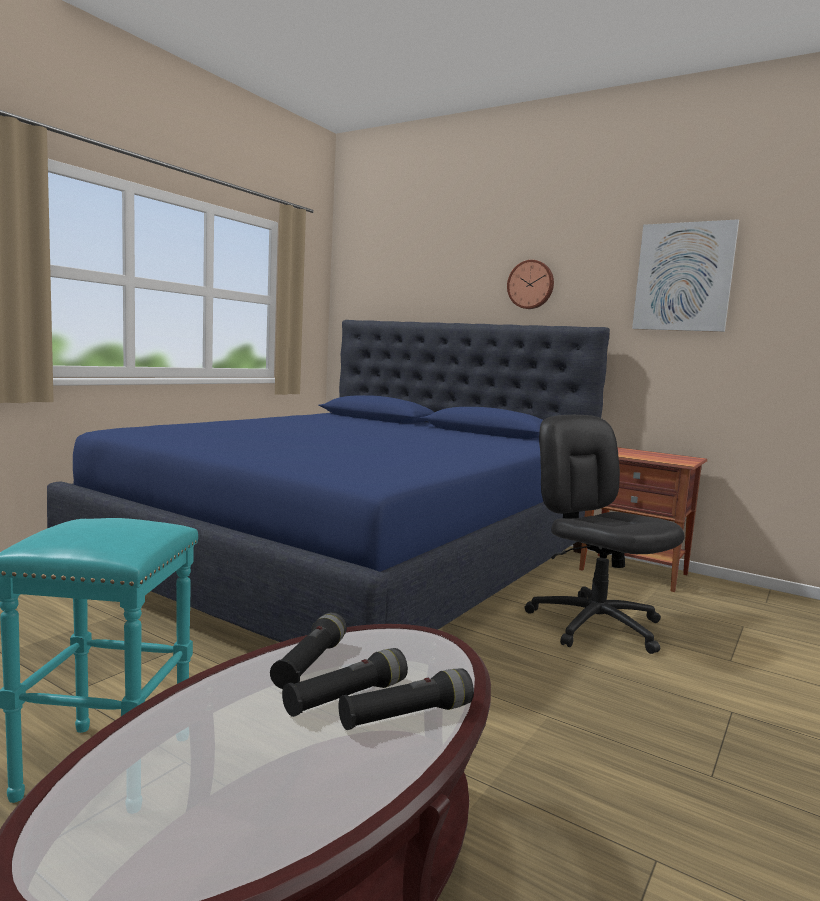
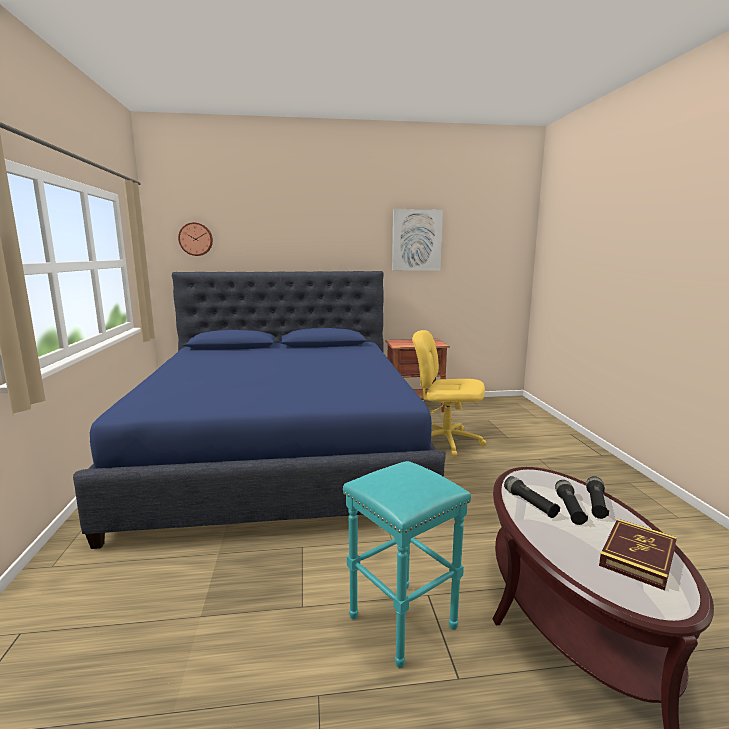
camera: 40 degrees left, 5 degrees up
wall clock [507,260,554,309] -> wall clock moved to [178,222,213,256]
black office chair [524,415,685,654] -> yellow office chair [412,330,486,457]
none -> book [599,519,677,590]

